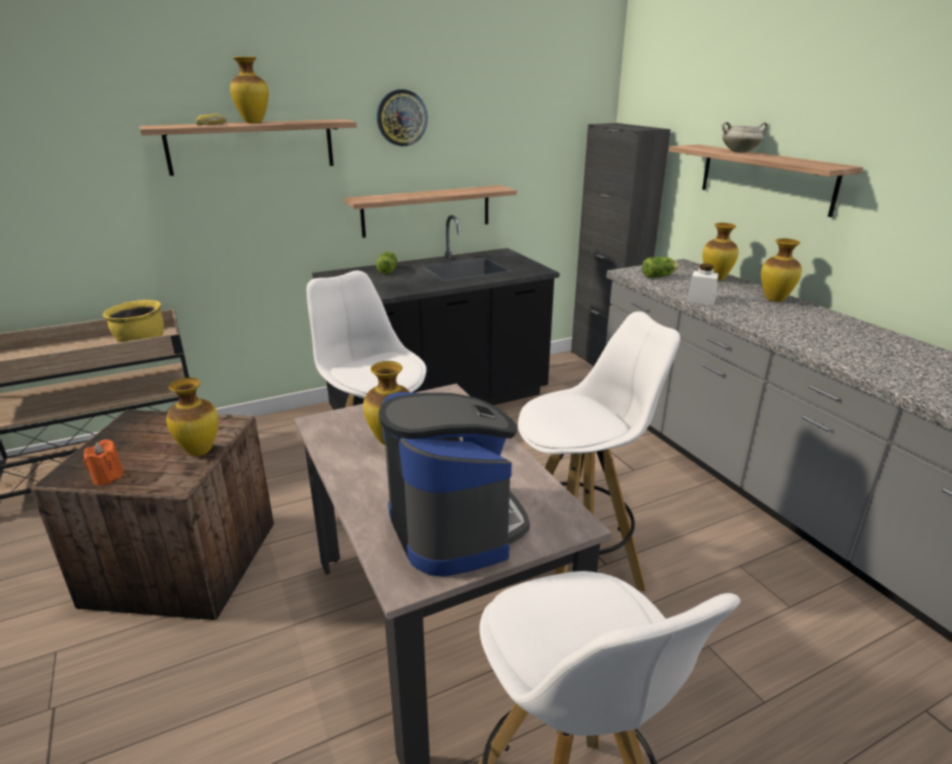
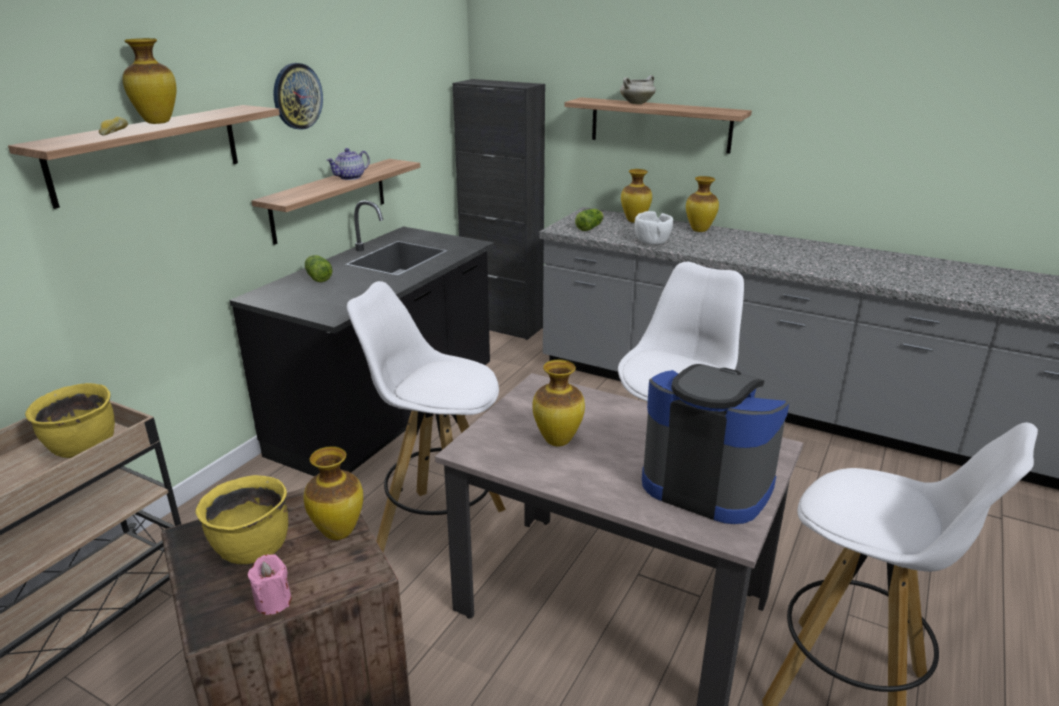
camera: 35 degrees left, 0 degrees up
orange candle [84,439,124,485] -> pink candle [248,554,292,615]
white jar [687,264,718,305] -> white bowl [635,211,673,245]
none -> yellow cooking pot [195,475,288,564]
none -> teapot [327,148,370,180]

